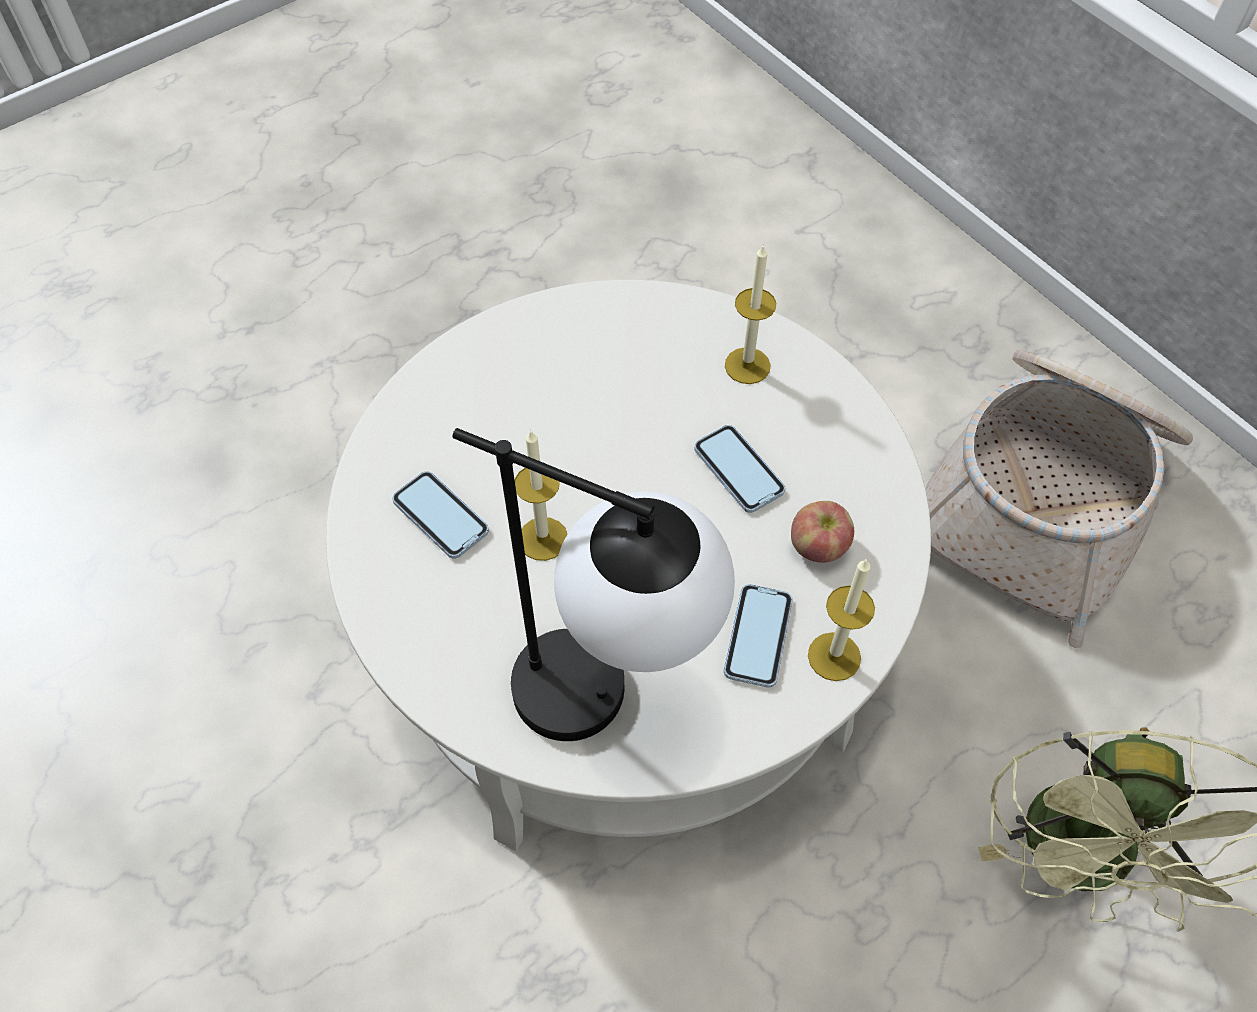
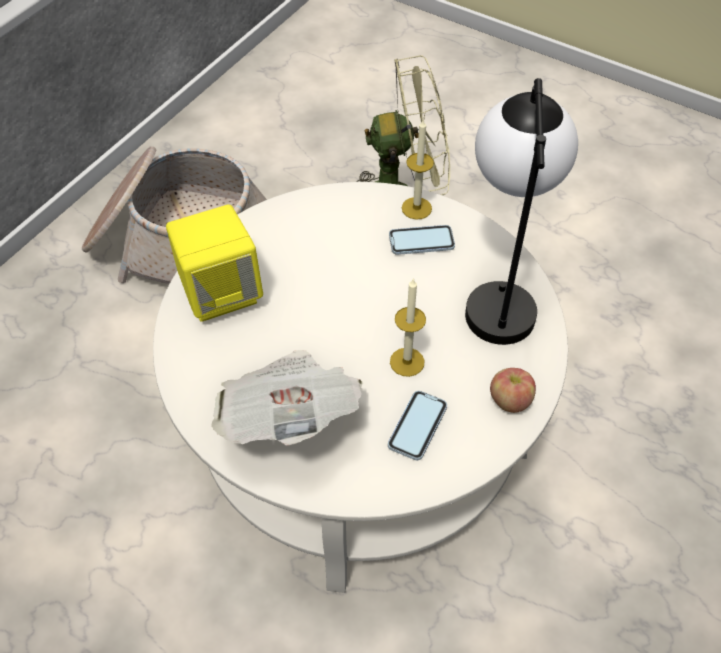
camera: 110 degrees left, 5 degrees down
phone [694,425,785,513] -> none
candle [725,244,776,384] -> yellow speaker [166,204,263,322]
apple [791,501,854,563] -> apple moved to [490,368,536,413]
none -> newspaper [211,350,363,446]

